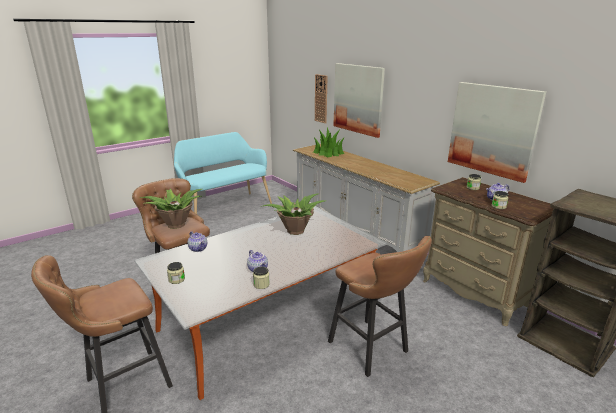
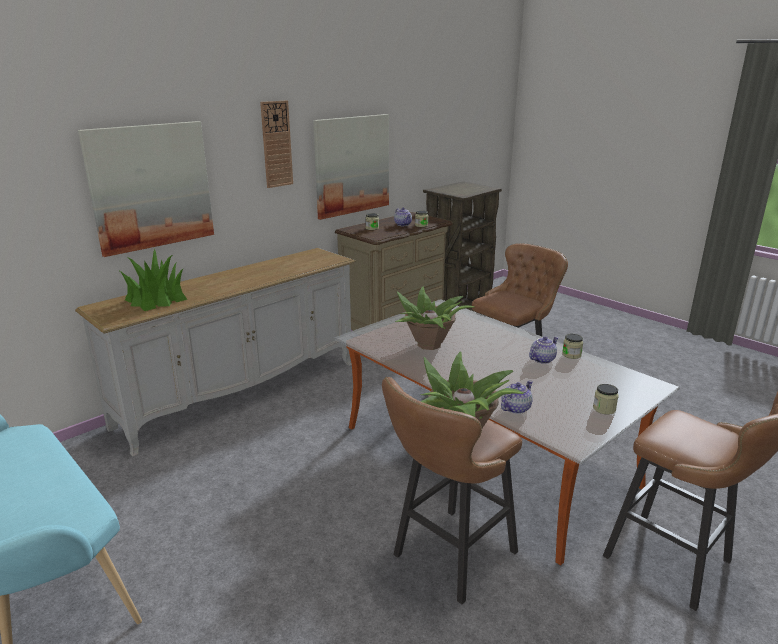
camera: 95 degrees left, 0 degrees up
wall clock [315,74,328,123] -> wall clock moved to [260,100,293,188]

